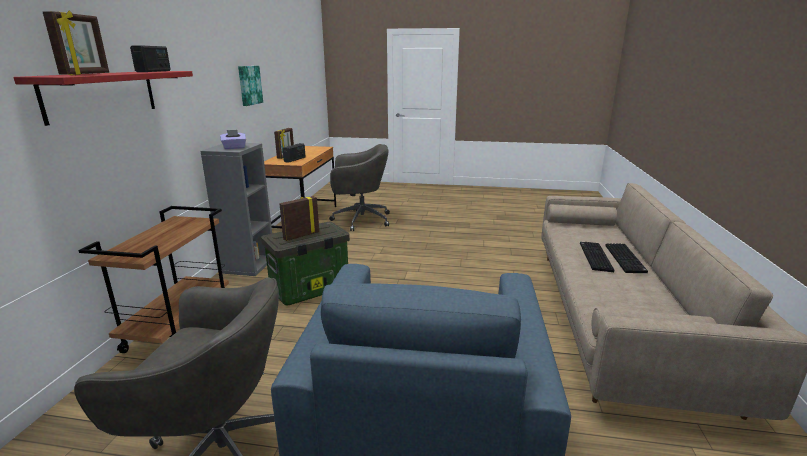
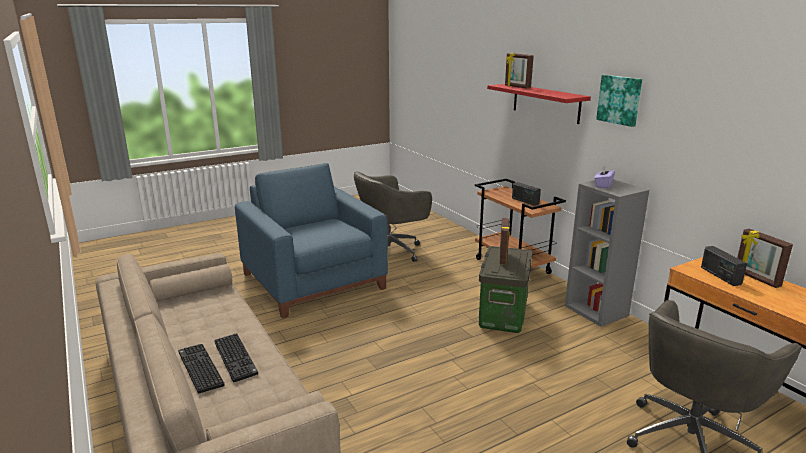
camera: 140 degrees right, 0 degrees up
radio [130,45,171,72] -> radio moved to [512,182,541,206]
picture [238,66,263,106] -> picture moved to [596,75,642,127]

